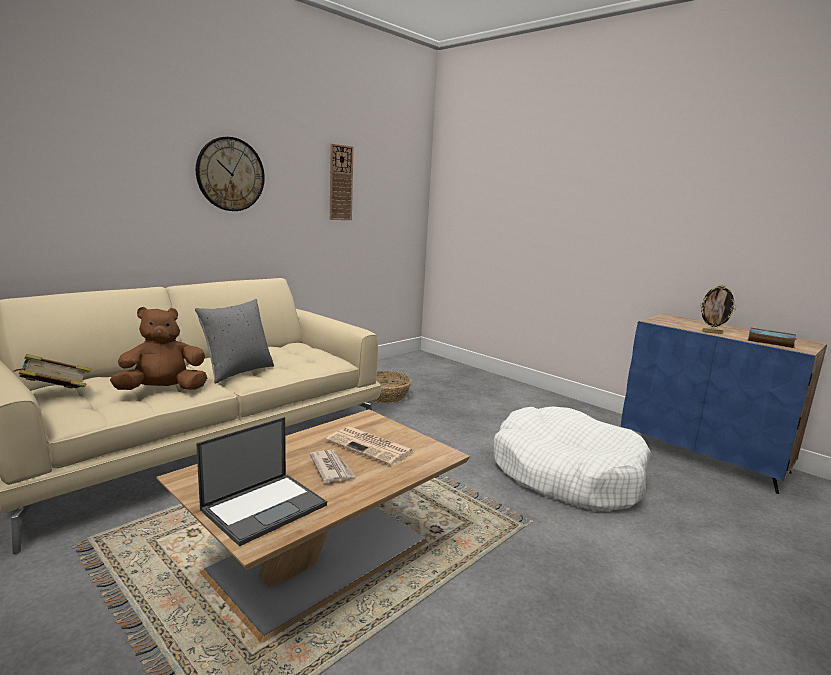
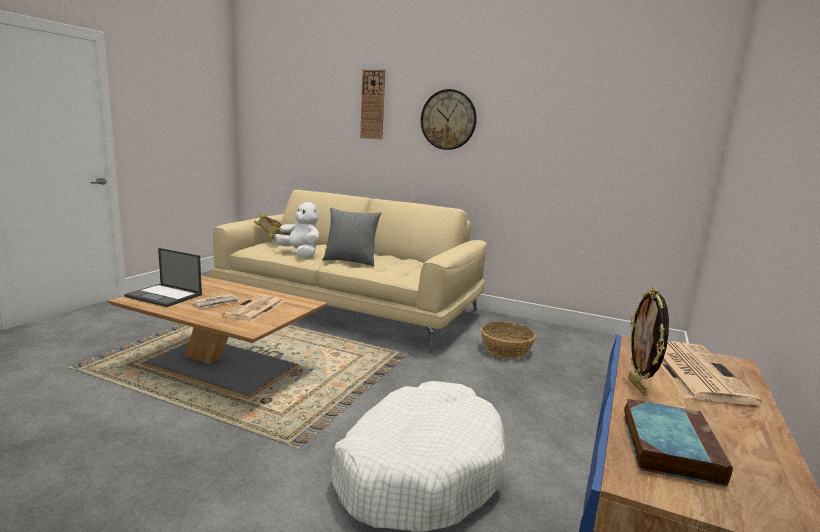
camera: 70 degrees right, 0 degrees up
brown plush toy [110,307,207,390] -> white plush toy [274,200,319,258]
wall clock [330,144,354,220] -> wall clock moved to [360,70,385,140]
none -> newspaper [661,341,762,405]

